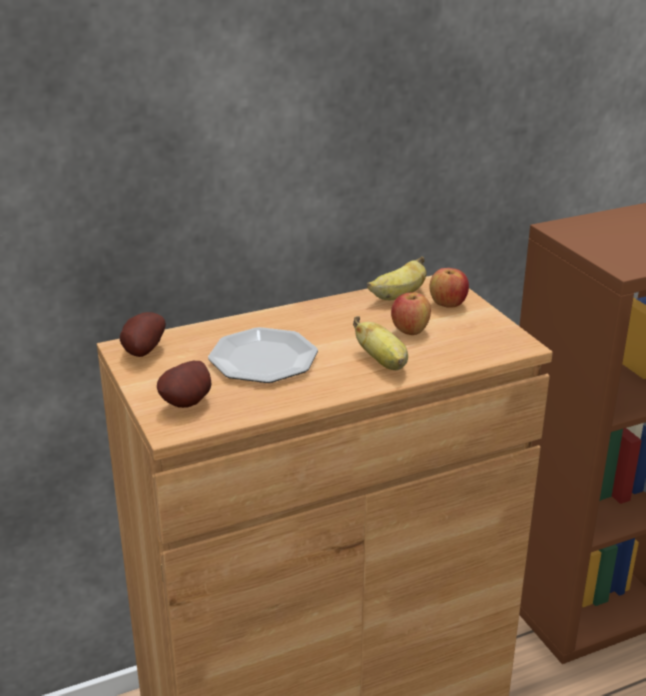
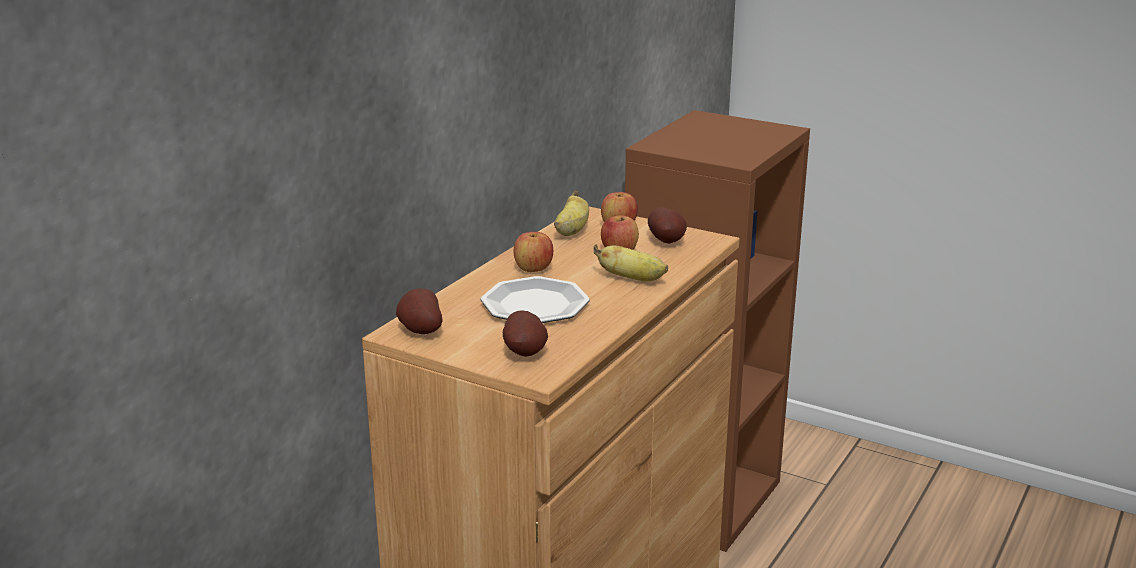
camera: 35 degrees left, 5 degrees down
none -> apple [514,232,553,272]
none -> potato [648,207,687,244]

